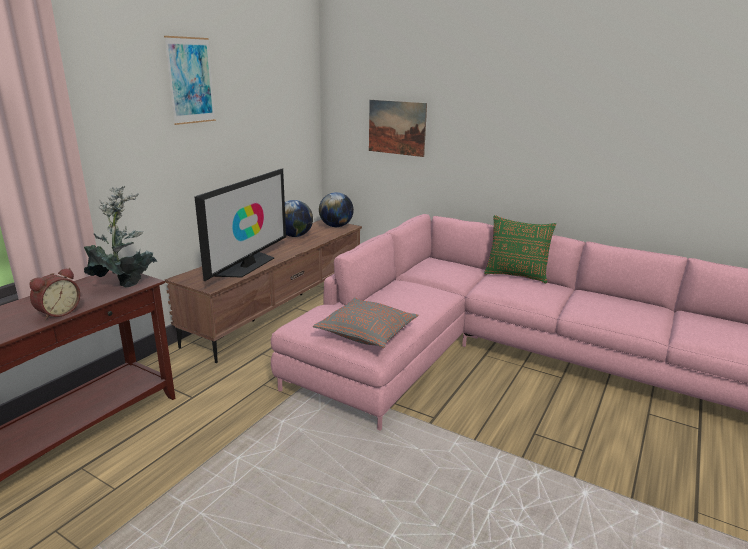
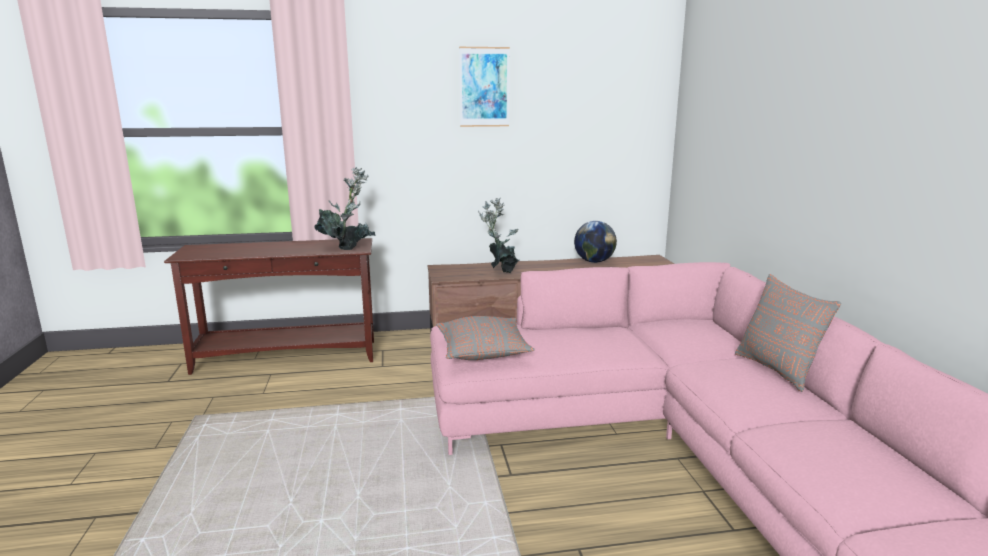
camera: 50 degrees right, 5 degrees down
alarm clock [30,268,80,320] -> none
television [194,168,286,281] -> potted plant [478,198,519,273]
globe [319,192,354,227] -> none
picture [369,100,427,157] -> none
green pillow [484,215,556,283] -> grey pillow [735,274,841,392]

